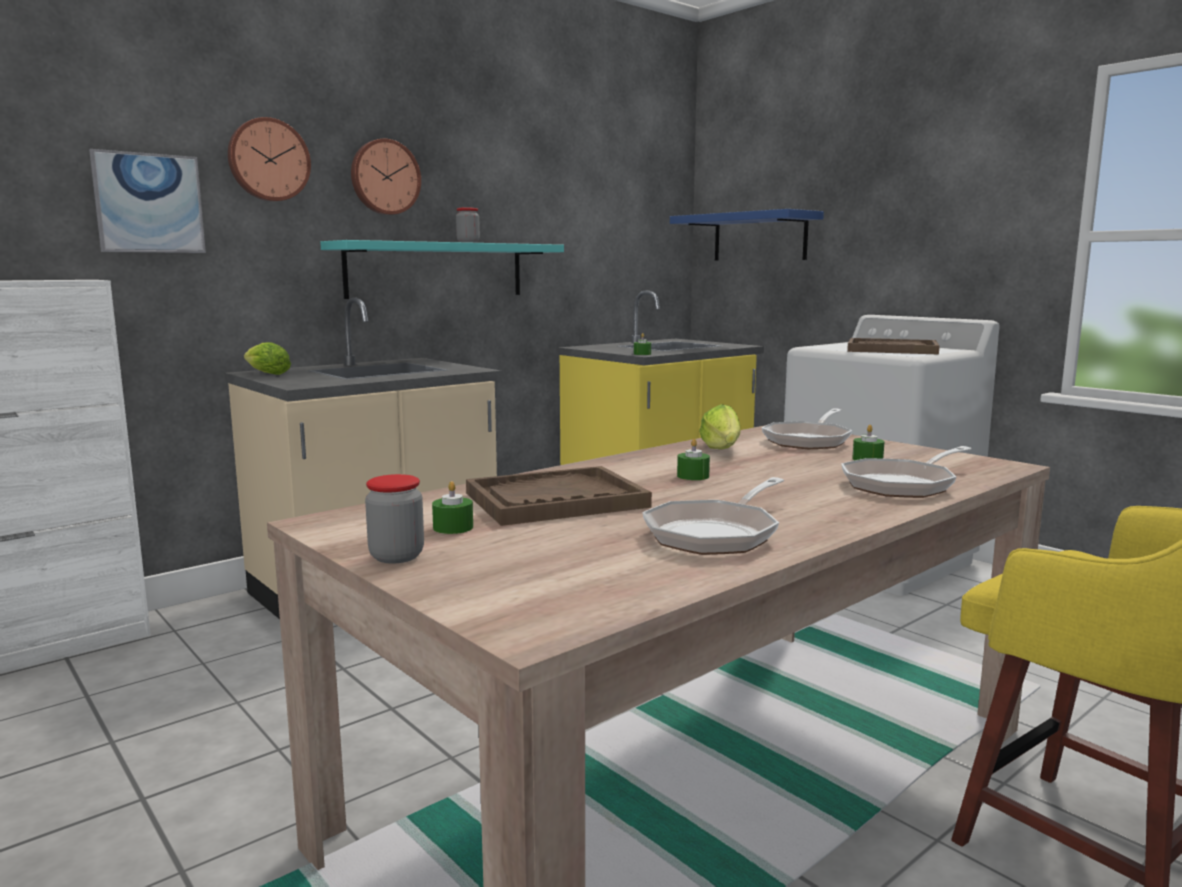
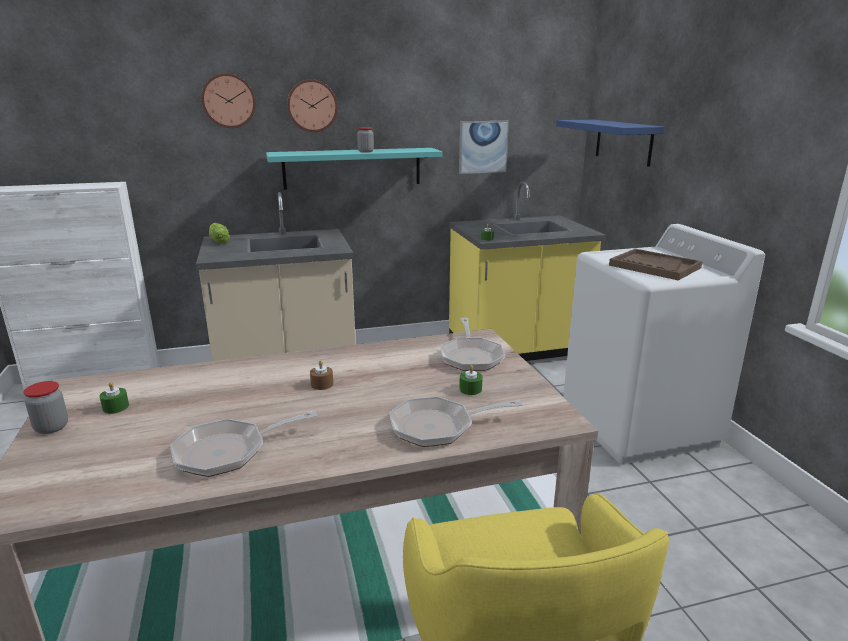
camera: 25 degrees right, 10 degrees up
picture [89,149,206,253] -> picture moved to [459,121,509,174]
brown tray [466,466,652,526] -> none
green candle [677,439,710,480] -> brown candle [310,360,333,390]
lettuce [699,404,741,449] -> none
frying pan [762,408,852,449] -> frying pan turned 60 degrees counterclockwise [440,318,505,371]

